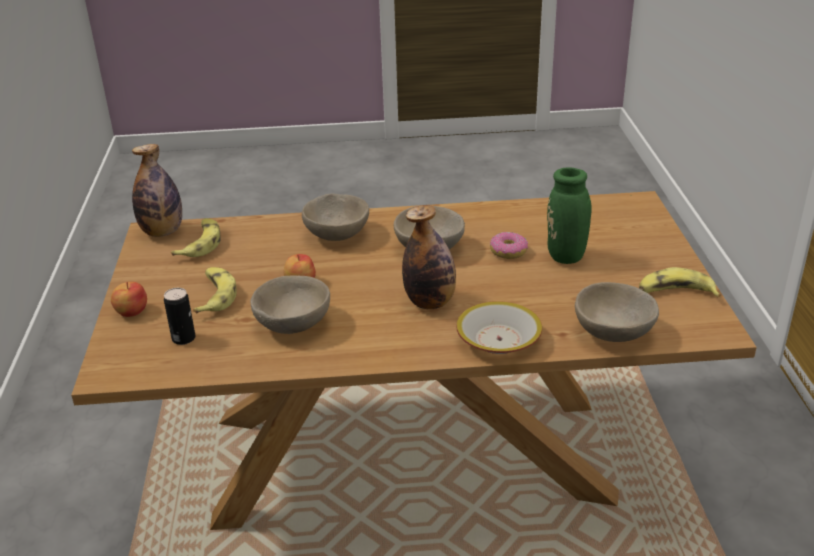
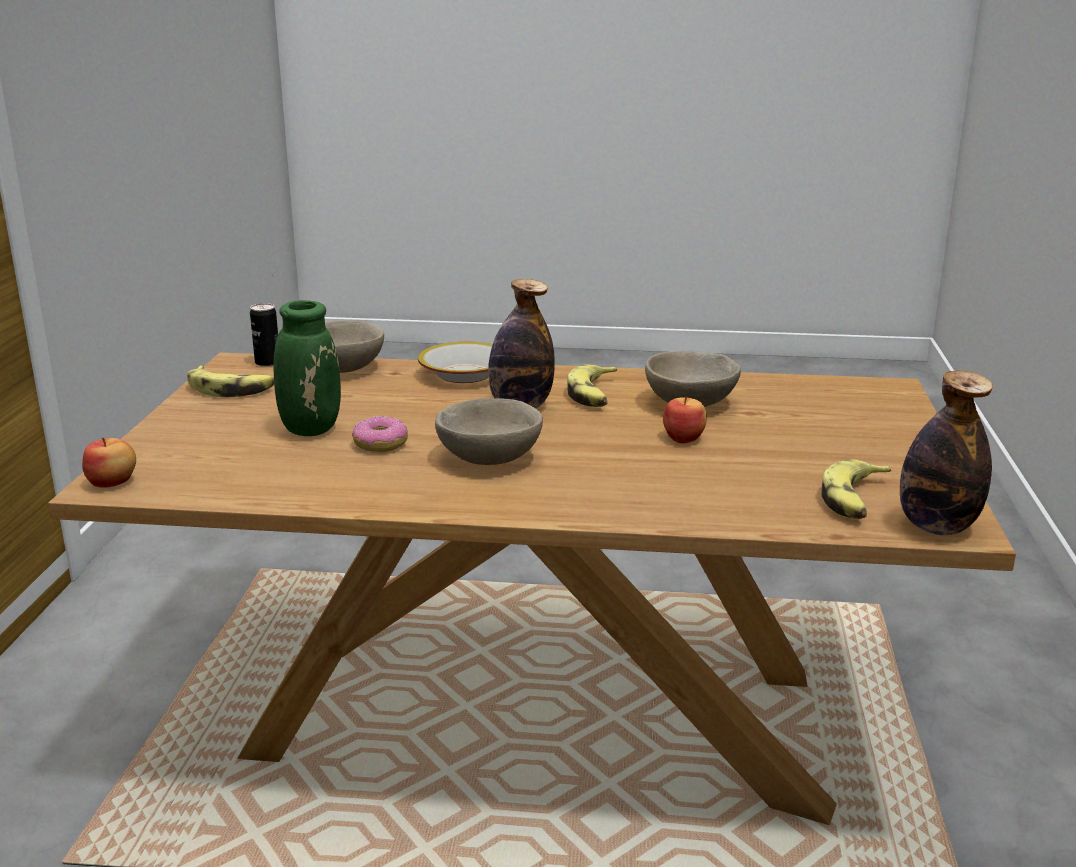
camera: 170 degrees left, 10 degrees down
apple [111,282,147,317] -> apple moved to [82,437,136,488]
can [164,288,196,345] -> can moved to [250,303,278,367]
banana [193,267,237,313] -> banana moved to [567,364,617,407]
beige bowl [302,193,369,241] -> none

